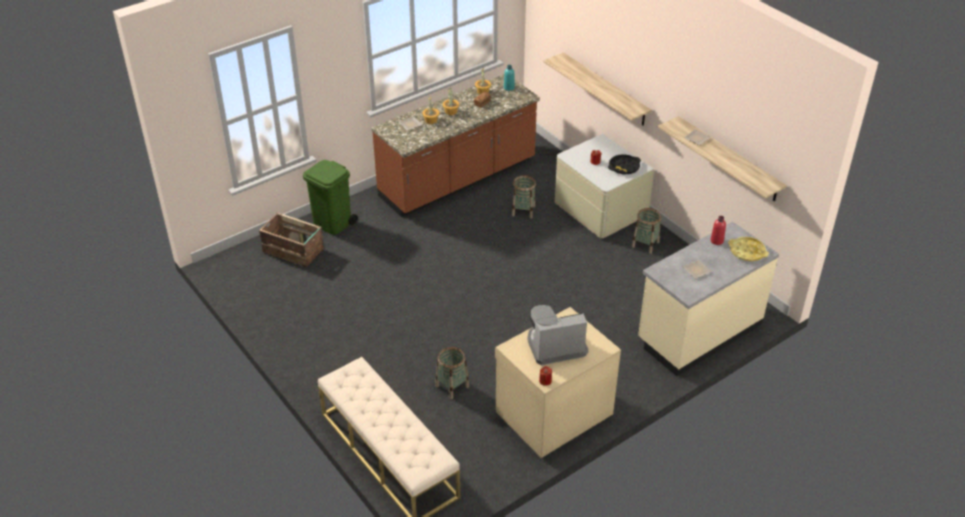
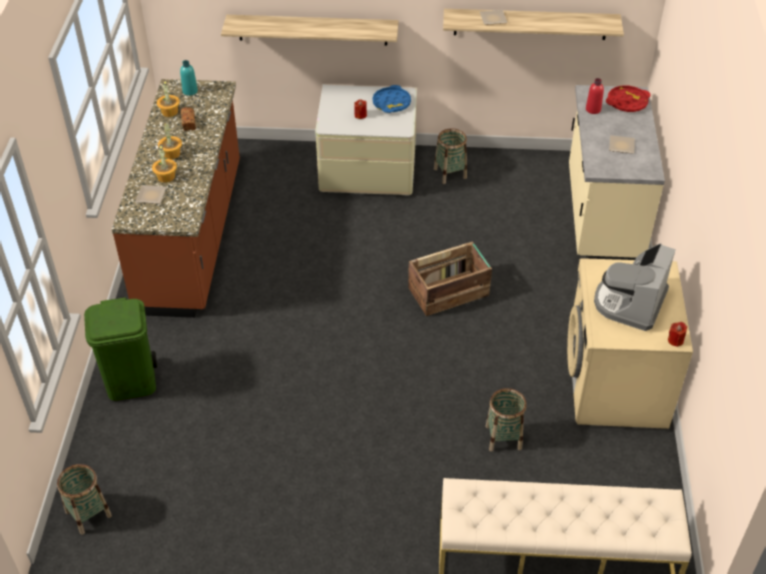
camera: 50 degrees left, 5 degrees up
crate [259,212,324,267] -> crate moved to [408,241,492,316]
basket [512,175,536,219] -> basket moved to [57,464,112,535]
black tray [608,154,641,174] -> blue tray [372,85,411,113]
yellow tray [728,237,769,261] -> red tray [606,86,651,112]

